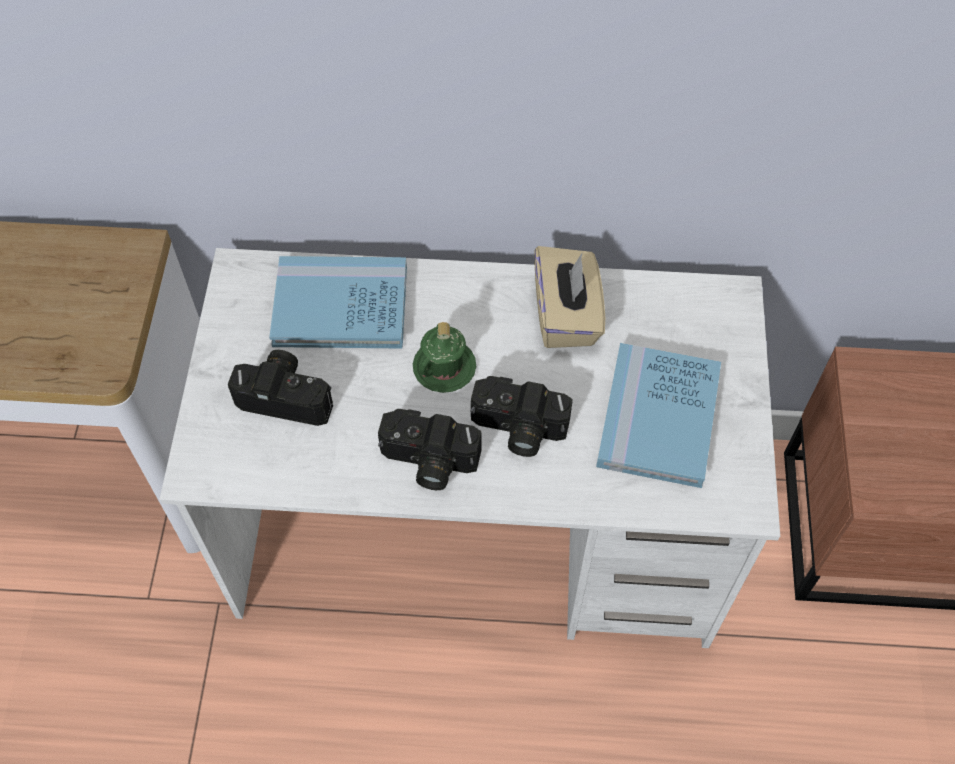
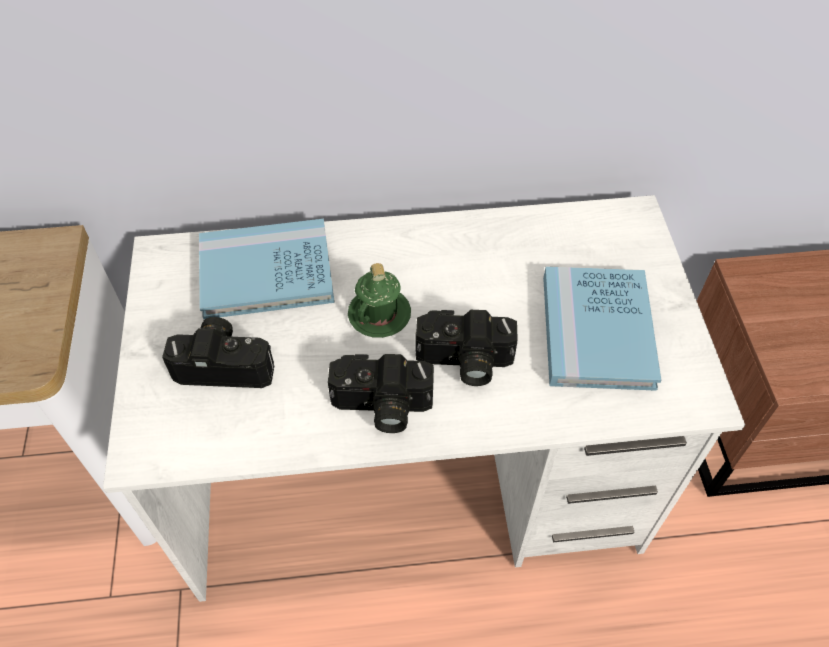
camera: 10 degrees left, 5 degrees down
beige tissue box [534,246,605,348] -> none

